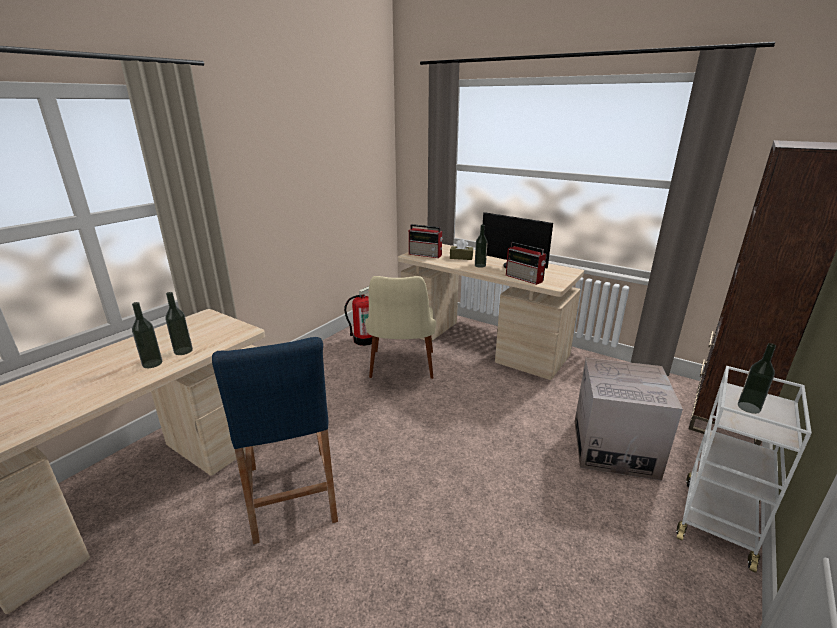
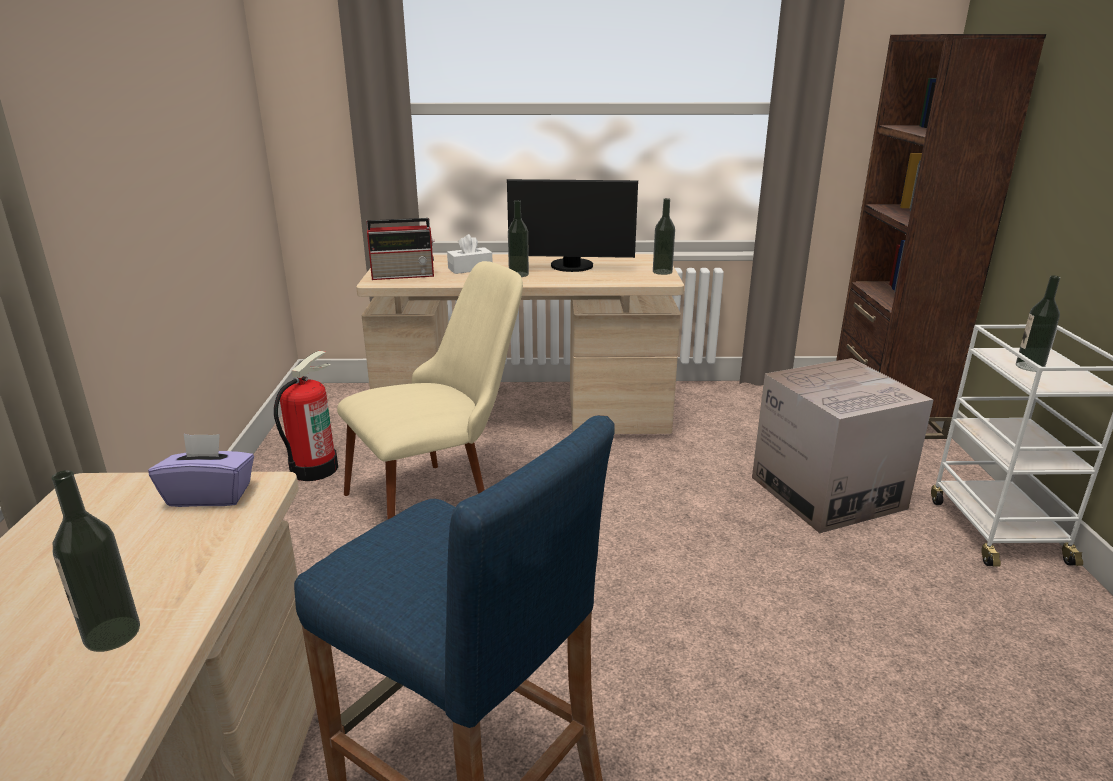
camera: 35 degrees left, 0 degrees up
bottle [165,292,193,355] -> bottle moved to [653,198,675,275]
beige chair [365,276,436,379] -> beige chair turned 90 degrees counterclockwise [337,261,523,520]
brown tissue box [450,239,473,260] -> white tissue box [447,234,493,274]
radio [506,242,547,285] -> none
none -> purple tissue box [148,434,254,507]

